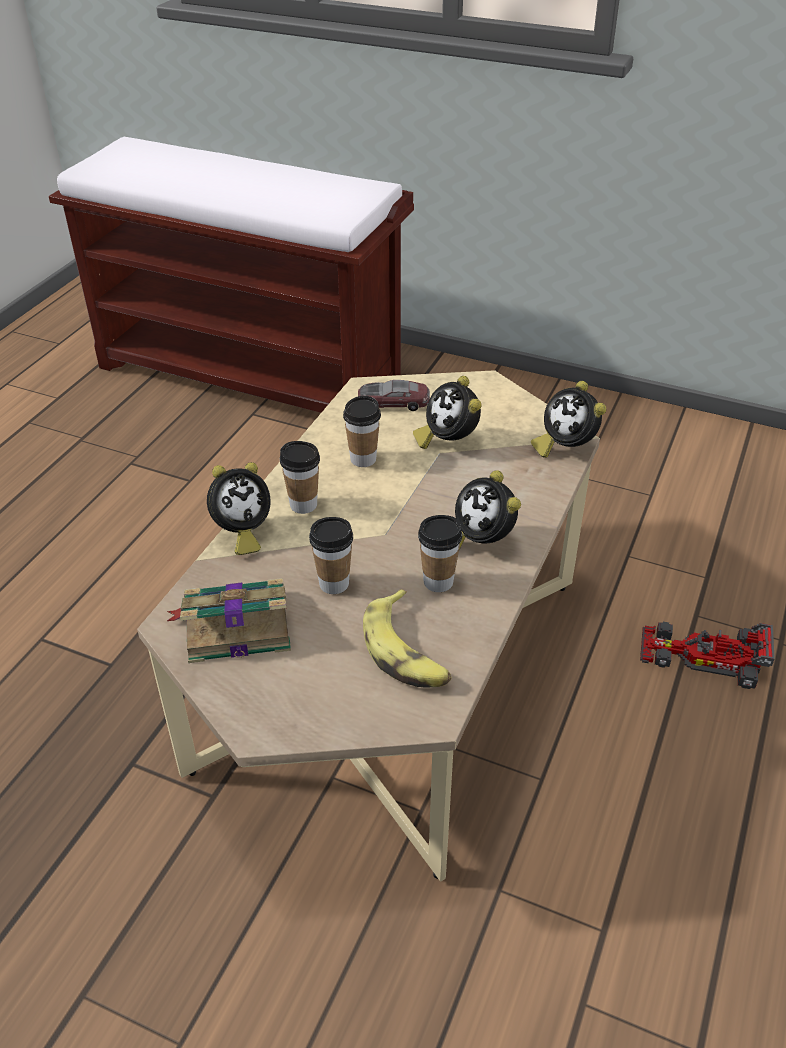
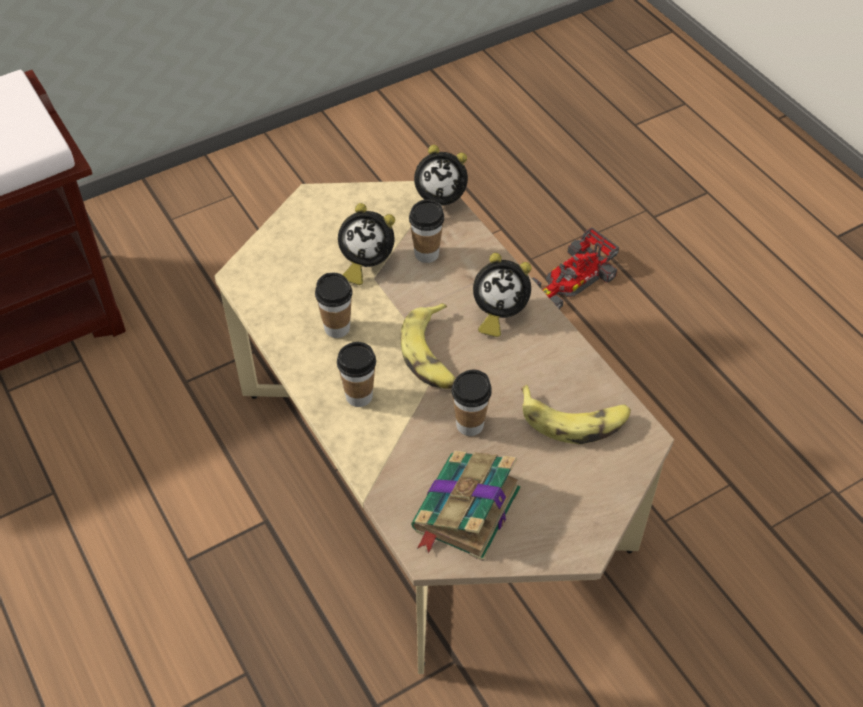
camera: 55 degrees left, 10 degrees up
alarm clock [207,462,271,555] -> none
toy car [358,380,430,411] -> none
cup [418,515,462,592] -> cup moved to [409,199,444,263]
none -> banana [401,303,456,389]

